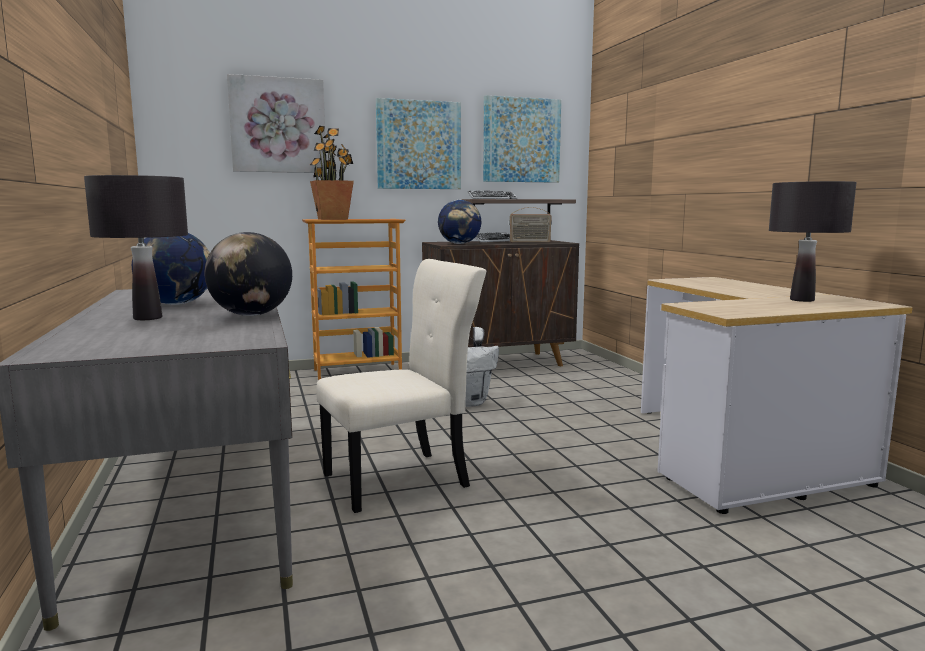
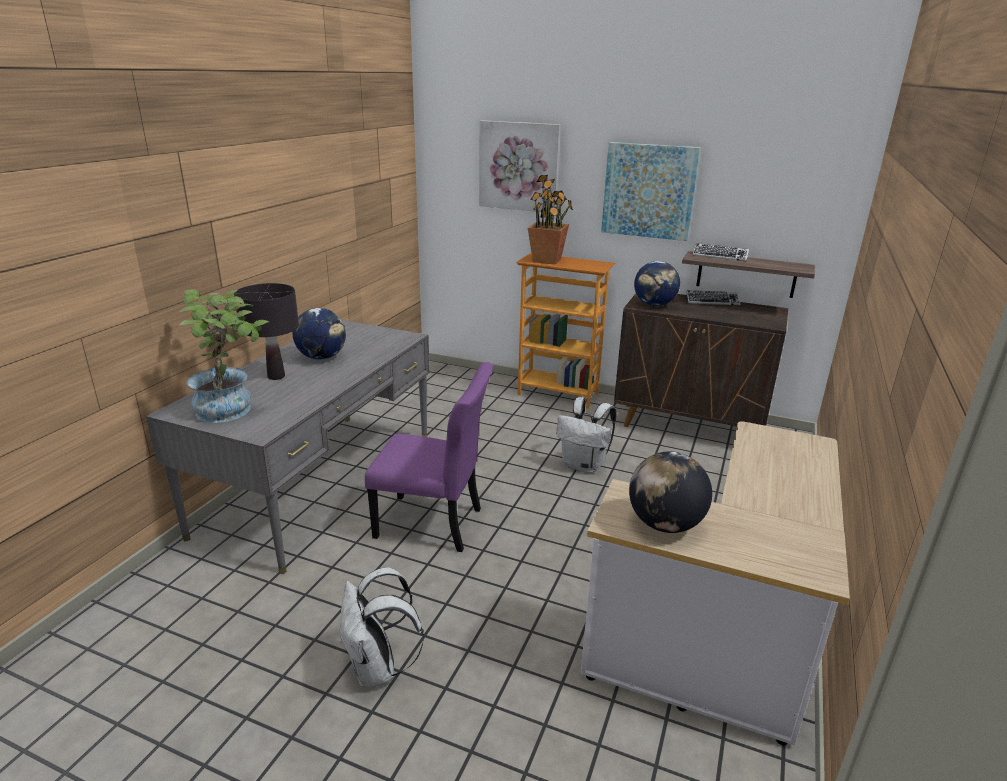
camera: 40 degrees right, 15 degrees up
globe [205,232,292,316] -> globe moved to [629,451,712,533]
beige chair [316,259,486,513] -> purple chair [365,362,493,552]
picture [483,95,561,183] -> none
radio [509,207,552,243] -> none
black table lamp [769,181,856,302] -> none
none -> potted plant [179,290,269,423]
none -> white backpack [340,567,424,687]

